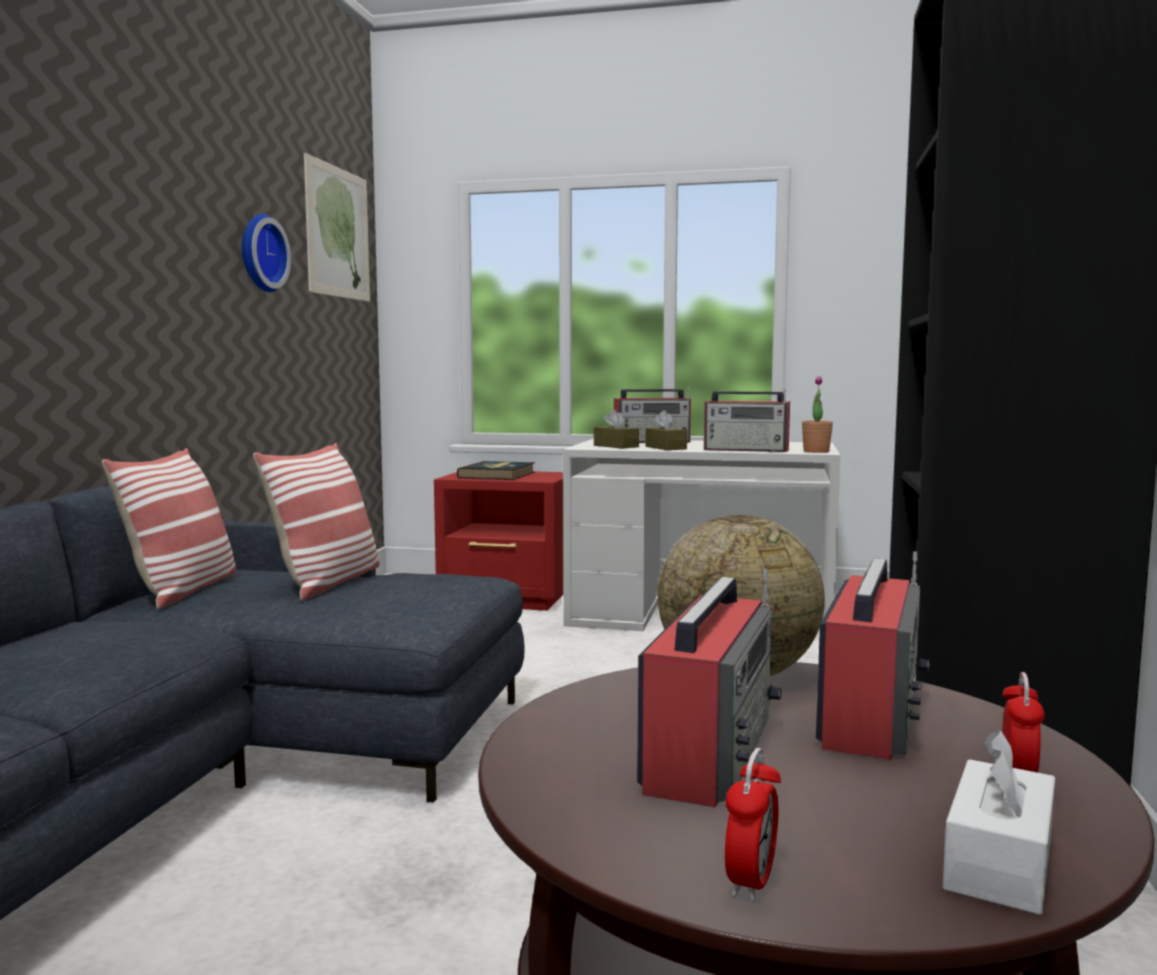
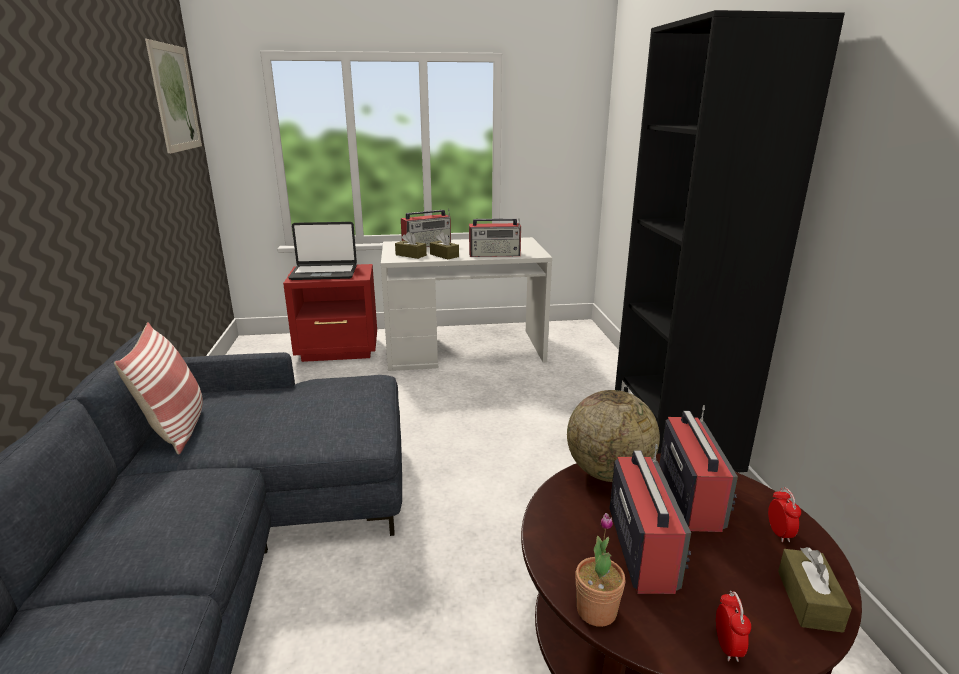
camera: 20 degrees left, 15 degrees up
wall clock [242,214,291,292] -> none
pillow [253,443,380,601] -> none
book [457,461,535,480] -> laptop [288,222,357,280]
potted plant [802,376,833,453] -> potted plant moved to [575,513,625,627]
white tissue box [943,729,1055,915] -> brown tissue box [778,547,852,633]

